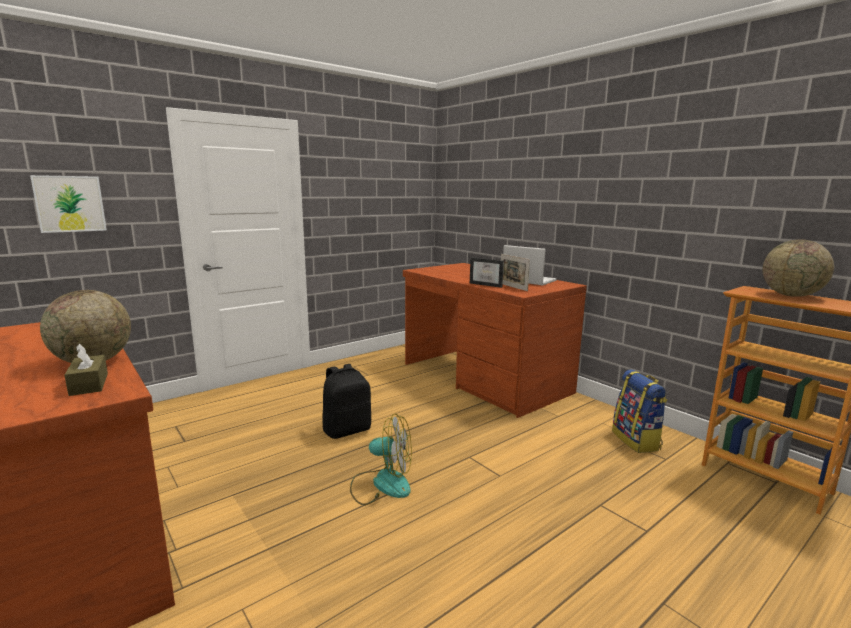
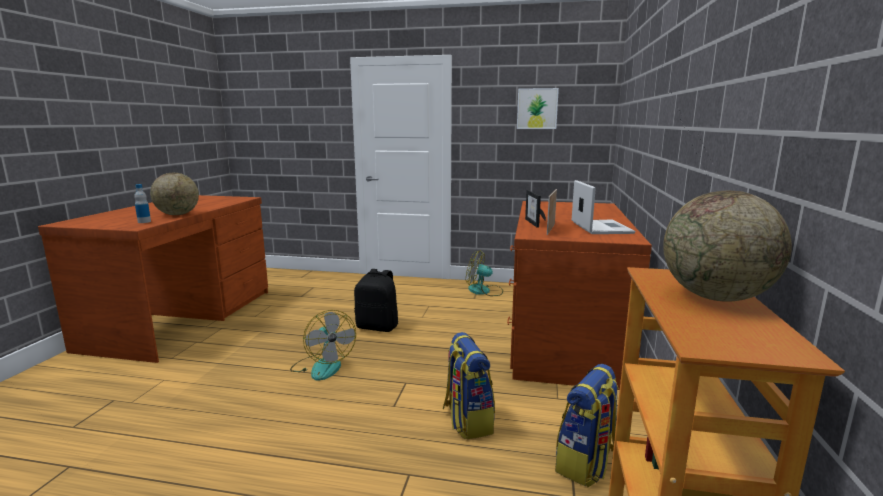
camera: 50 degrees right, 0 degrees up
picture [30,175,107,233] -> picture moved to [517,88,559,129]
brown tissue box [64,344,108,396] -> bottle [134,184,151,223]
none -> backpack [443,332,495,439]
none -> fan [466,250,503,296]

